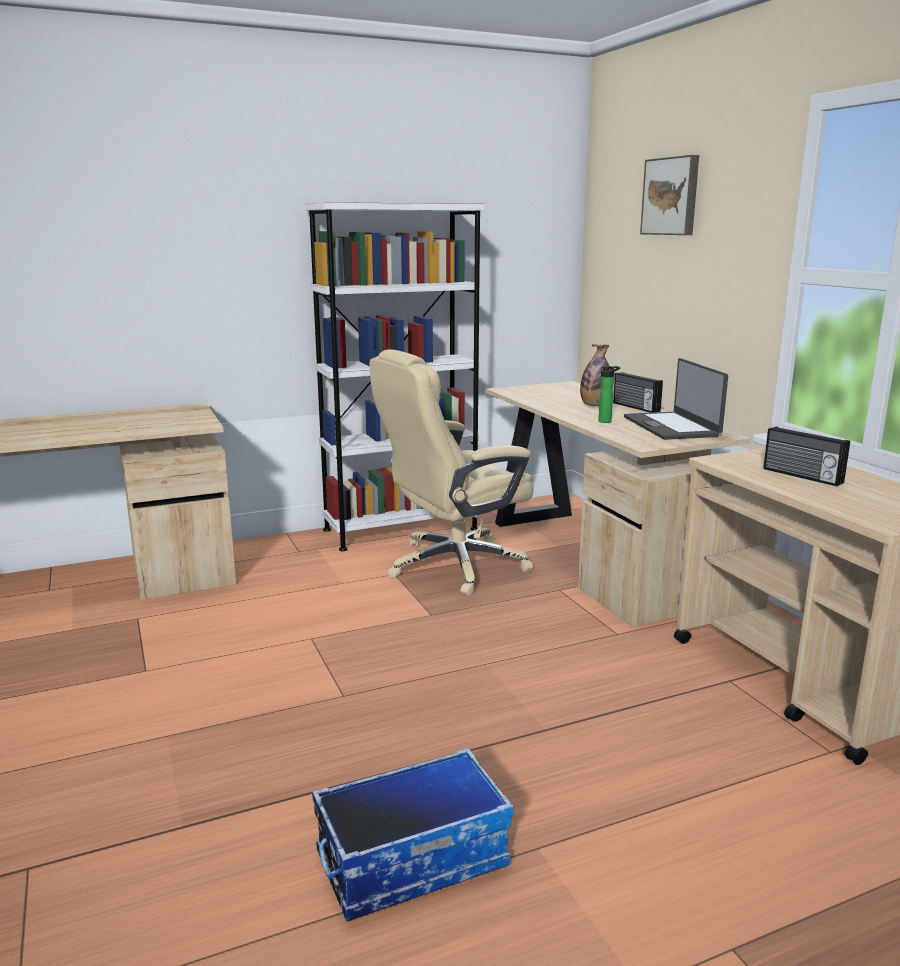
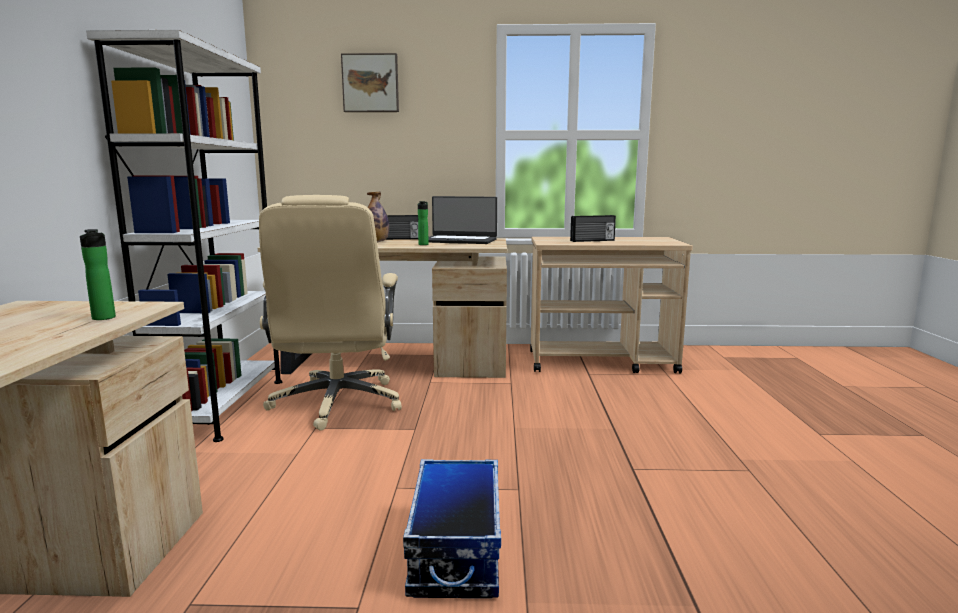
camera: 65 degrees left, 5 degrees down
storage box [312,748,513,922] -> storage box moved to [403,459,501,598]
none -> bottle [80,229,116,320]

